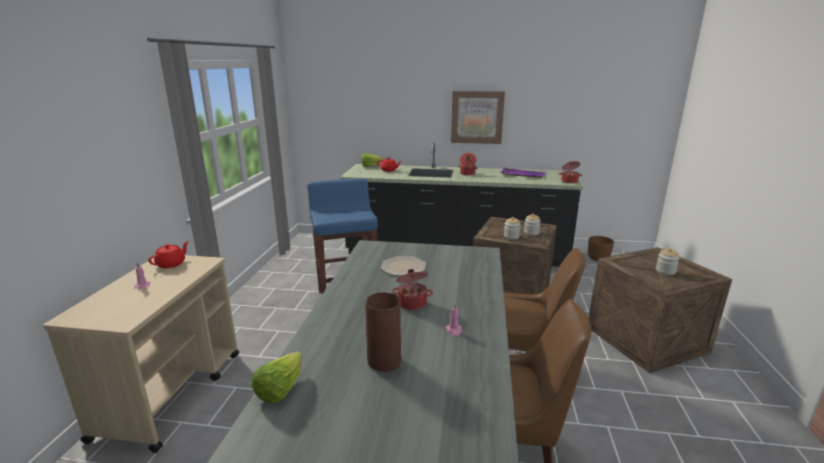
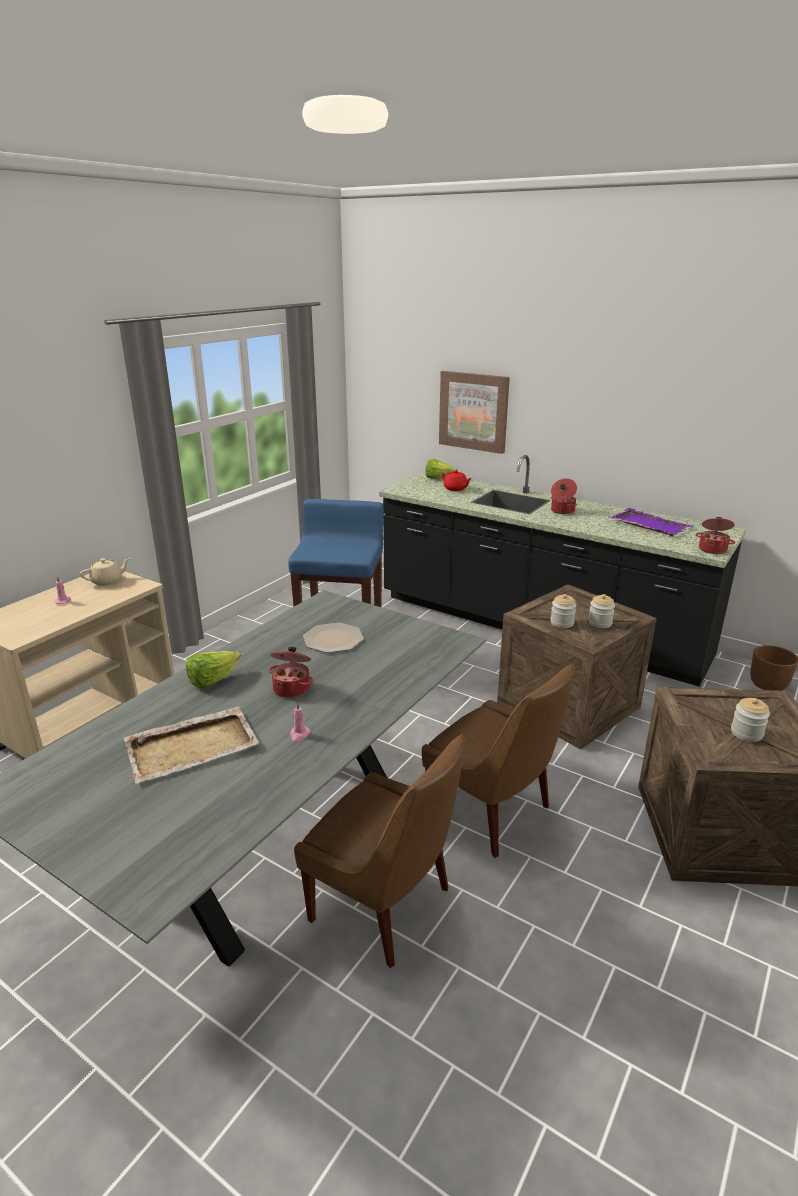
camera: 25 degrees right, 5 degrees up
red teapot [148,241,189,268] -> beige teapot [80,558,130,586]
lettuce [251,351,302,403] -> lettuce moved to [186,651,241,688]
brown vase [365,293,401,372] -> beige tray [124,706,260,784]
picture [451,91,505,144] -> picture moved to [439,371,510,454]

